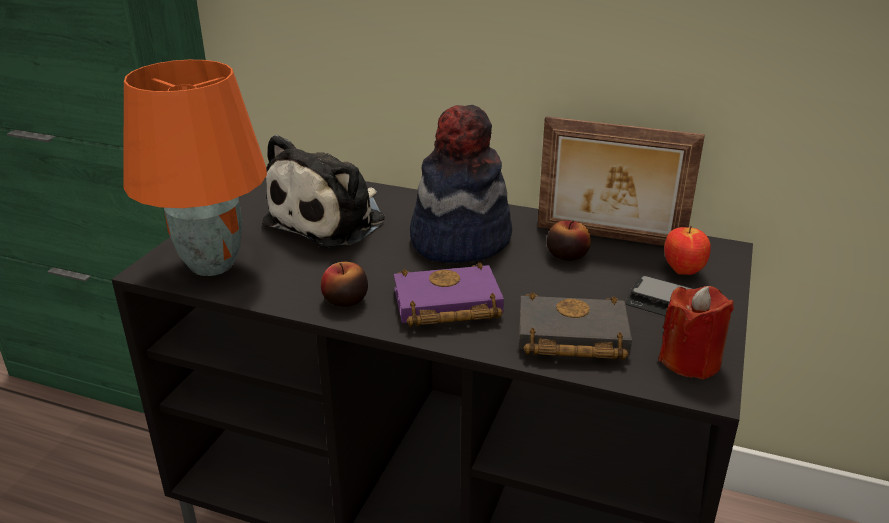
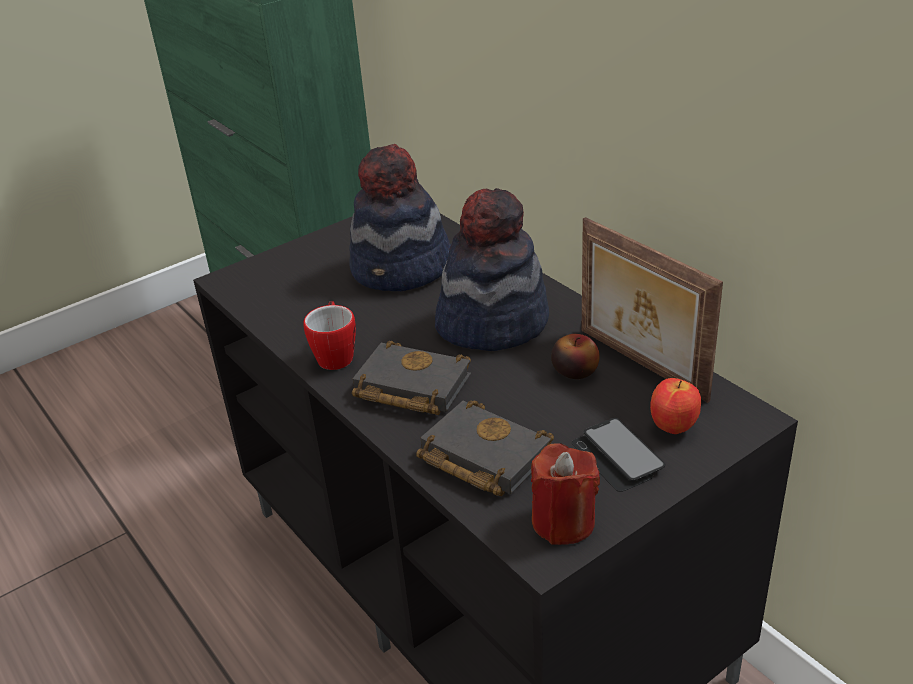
camera: 35 degrees right, 5 degrees up
orange table lamp [124,60,267,276] -> none
plush toy [262,134,385,247] -> hat [349,144,451,291]
apple [321,262,368,307] -> mug [304,301,356,370]
purple book [394,262,504,327] -> black book [352,341,471,415]

